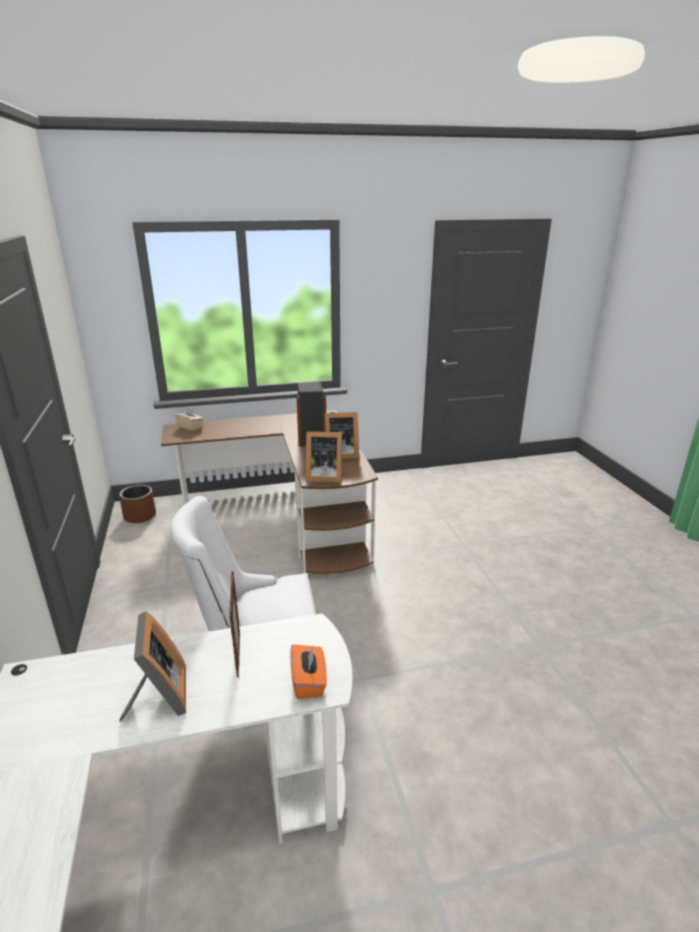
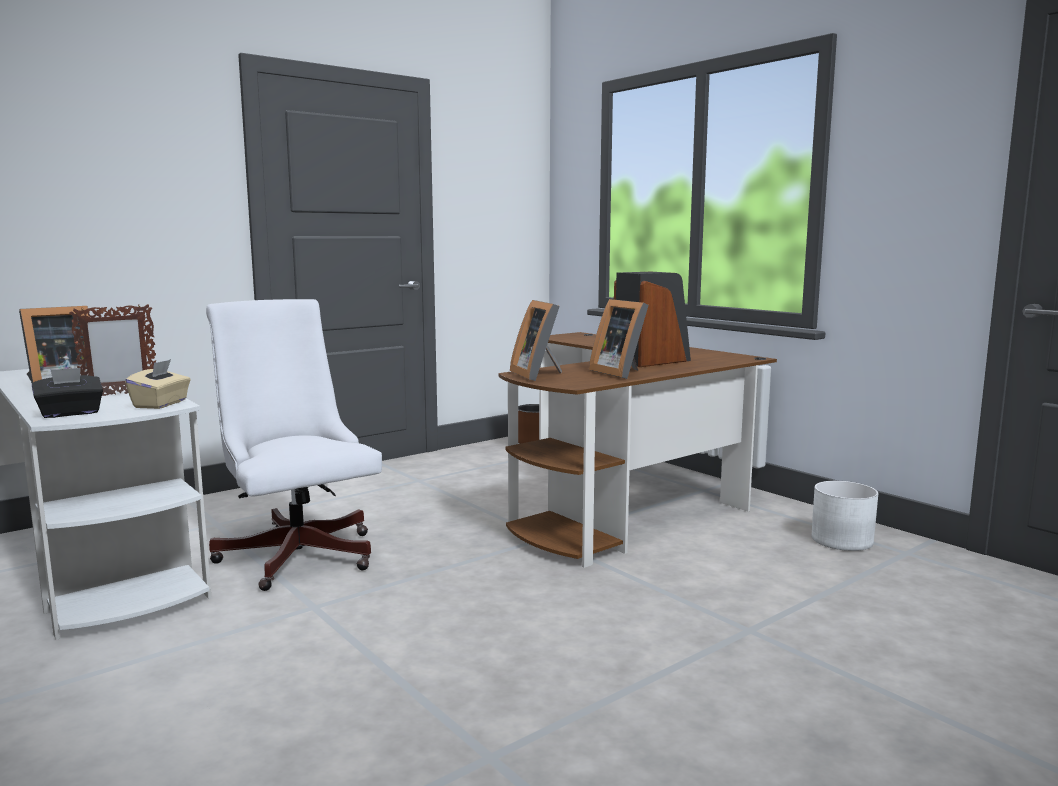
camera: 65 degrees right, 15 degrees down
beige tissue box [175,407,204,431] -> beige tissue box moved to [125,359,191,409]
orange tissue box [290,644,327,699] -> black tissue box [32,368,103,418]
none -> white planter [811,481,878,551]

